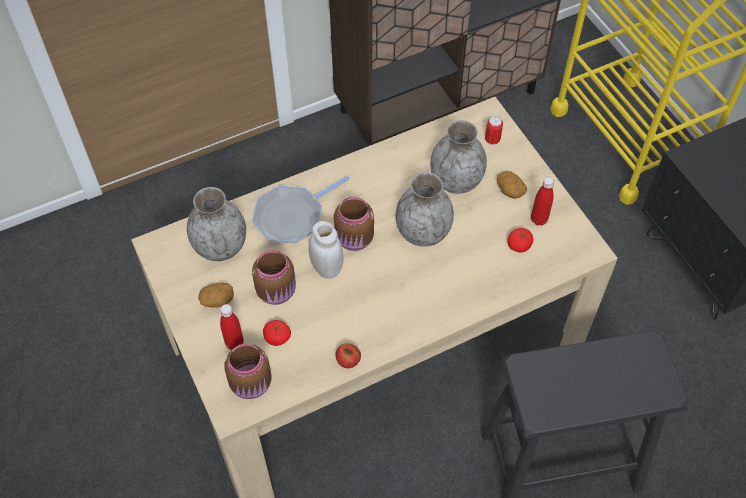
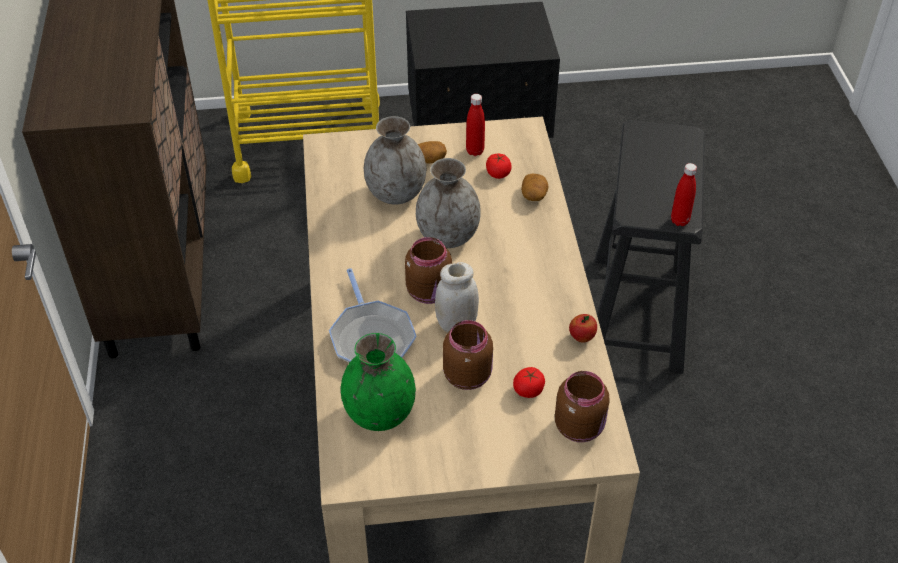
camera: 70 degrees left, 10 degrees down
grey vase [187,187,246,261] -> green vase [341,333,416,431]
potato [198,283,234,308] -> potato moved to [521,174,548,201]
red bottle [220,304,244,350] -> red bottle moved to [671,163,697,226]
can [485,116,503,145] -> none

